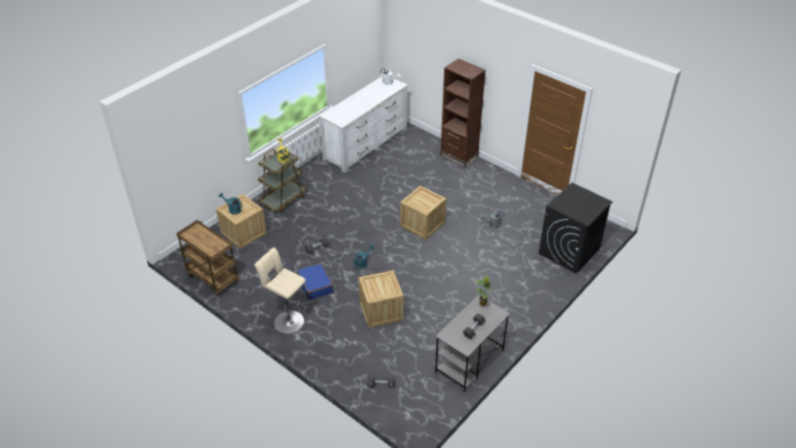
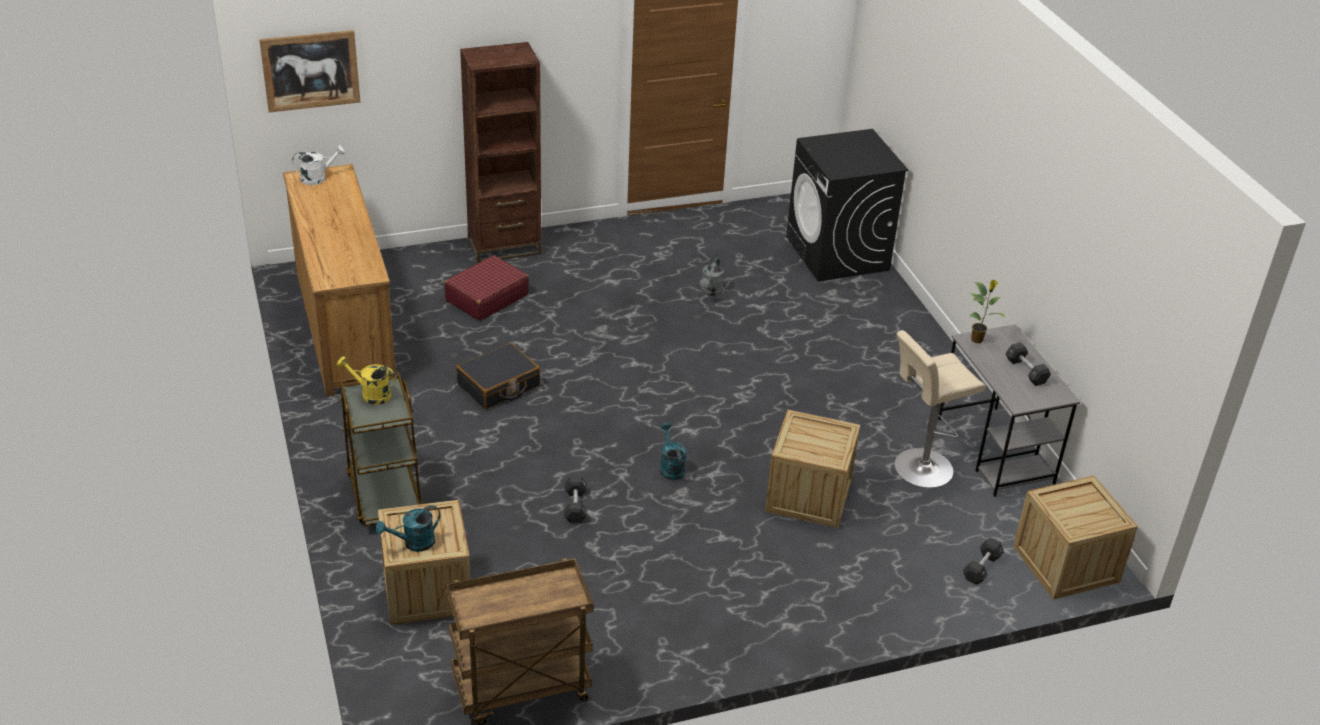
camera: 60 degrees left, 5 degrees down
beige stool [254,247,306,334] -> beige stool moved to [895,330,986,488]
blue suitcase [297,263,333,300] -> none
white dresser [318,76,408,173] -> brown dresser [283,164,396,396]
crate [400,185,446,240] -> crate moved to [1013,475,1138,600]
none -> picture [259,30,360,112]
none -> red suitcase [444,255,529,321]
none -> black suitcase [456,343,540,409]

